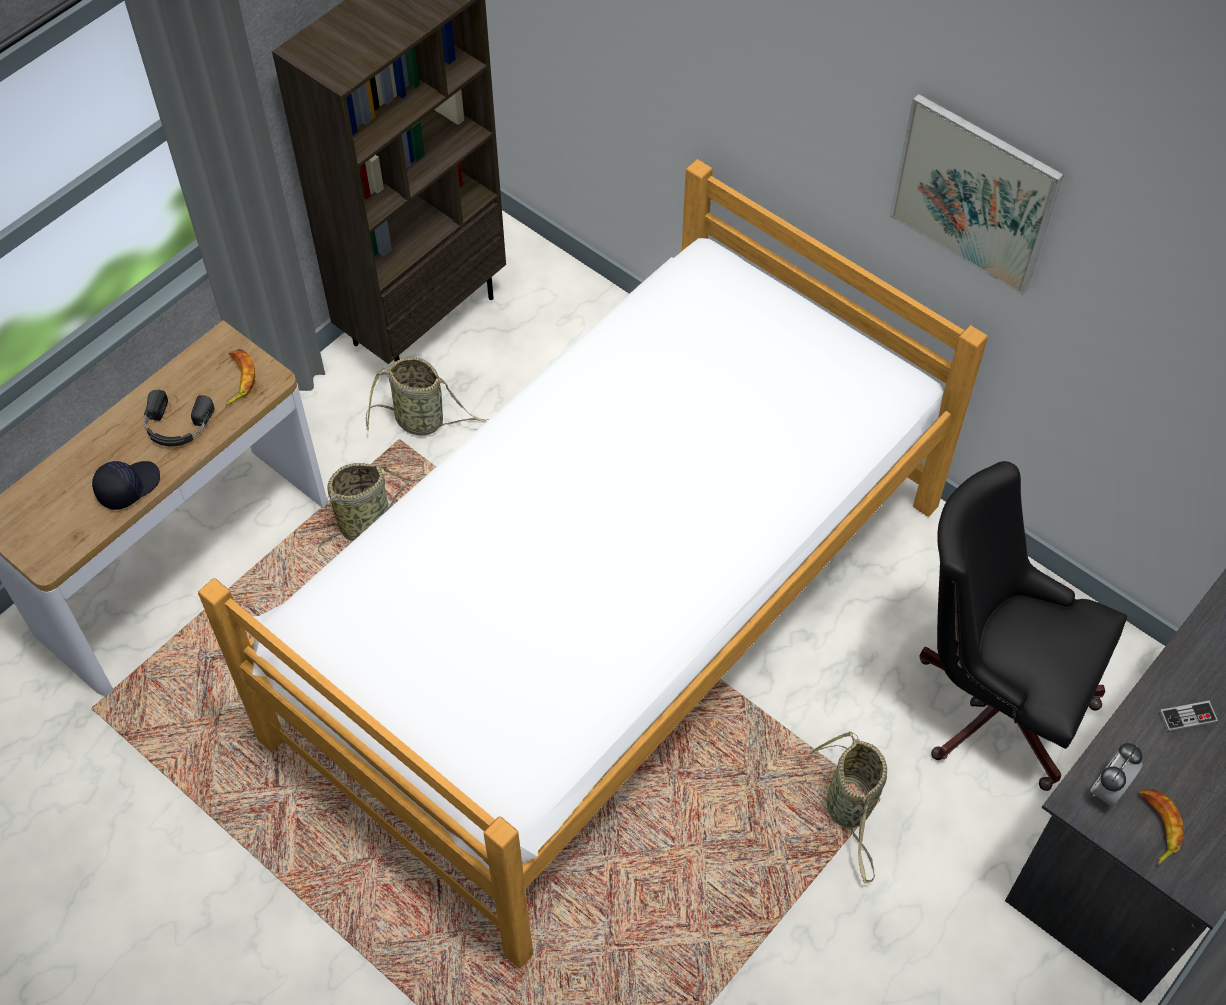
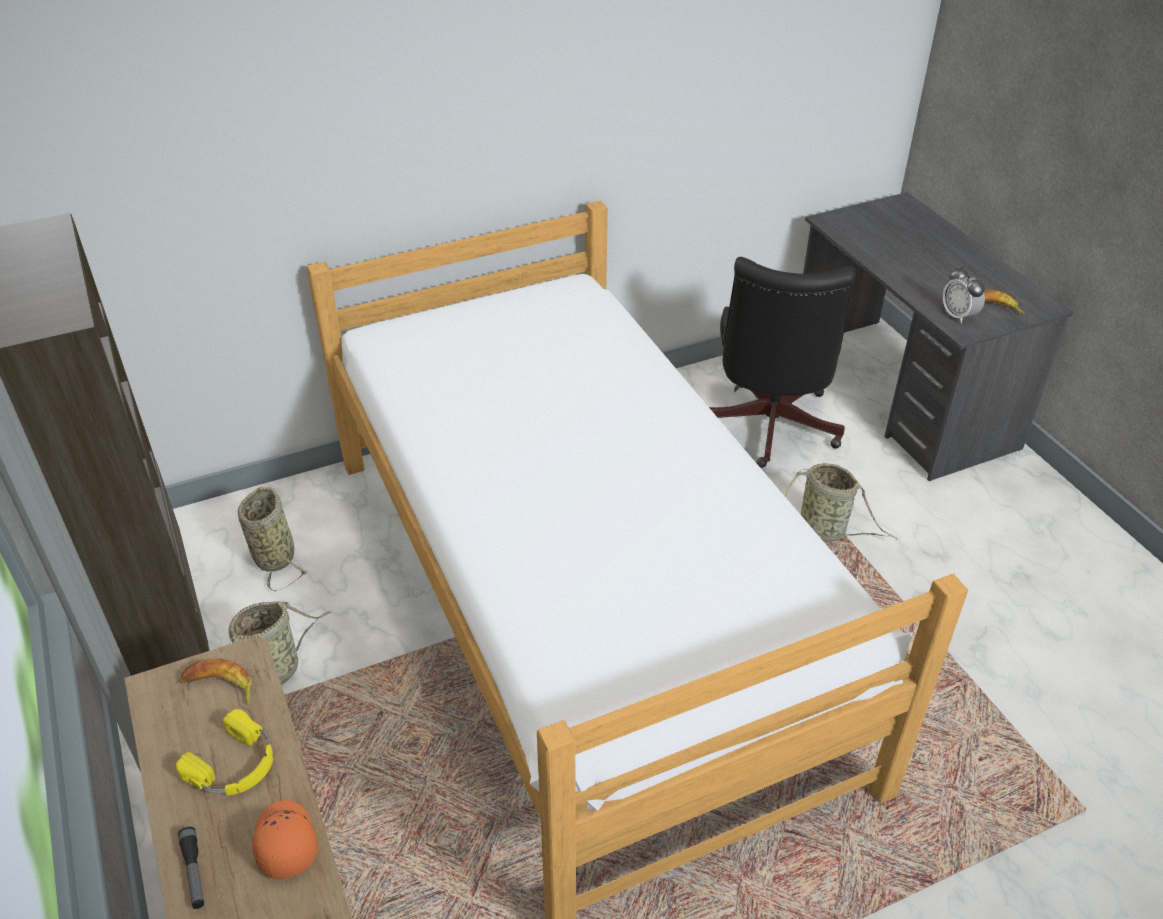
camera: 65 degrees left, 15 degrees down
black cap [92,461,160,510] -> orange cap [252,800,318,879]
black headphones [144,390,214,446] -> yellow headphones [176,709,273,795]
basket [318,463,428,560] -> basket moved to [238,487,308,591]
picture [890,94,1064,295] -> none
black office chair [919,461,1127,791] -> black office chair turned 45 degrees counterclockwise [709,257,855,468]
game controller [1159,700,1218,732] -> none
none -> flashlight [178,827,204,909]

